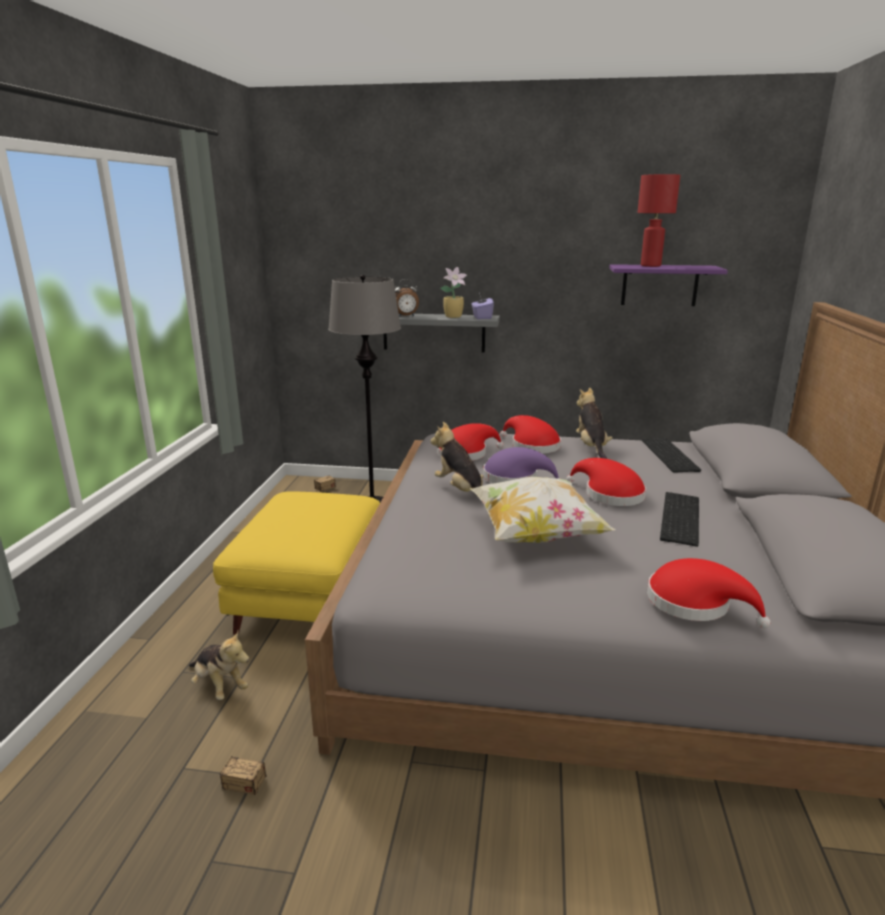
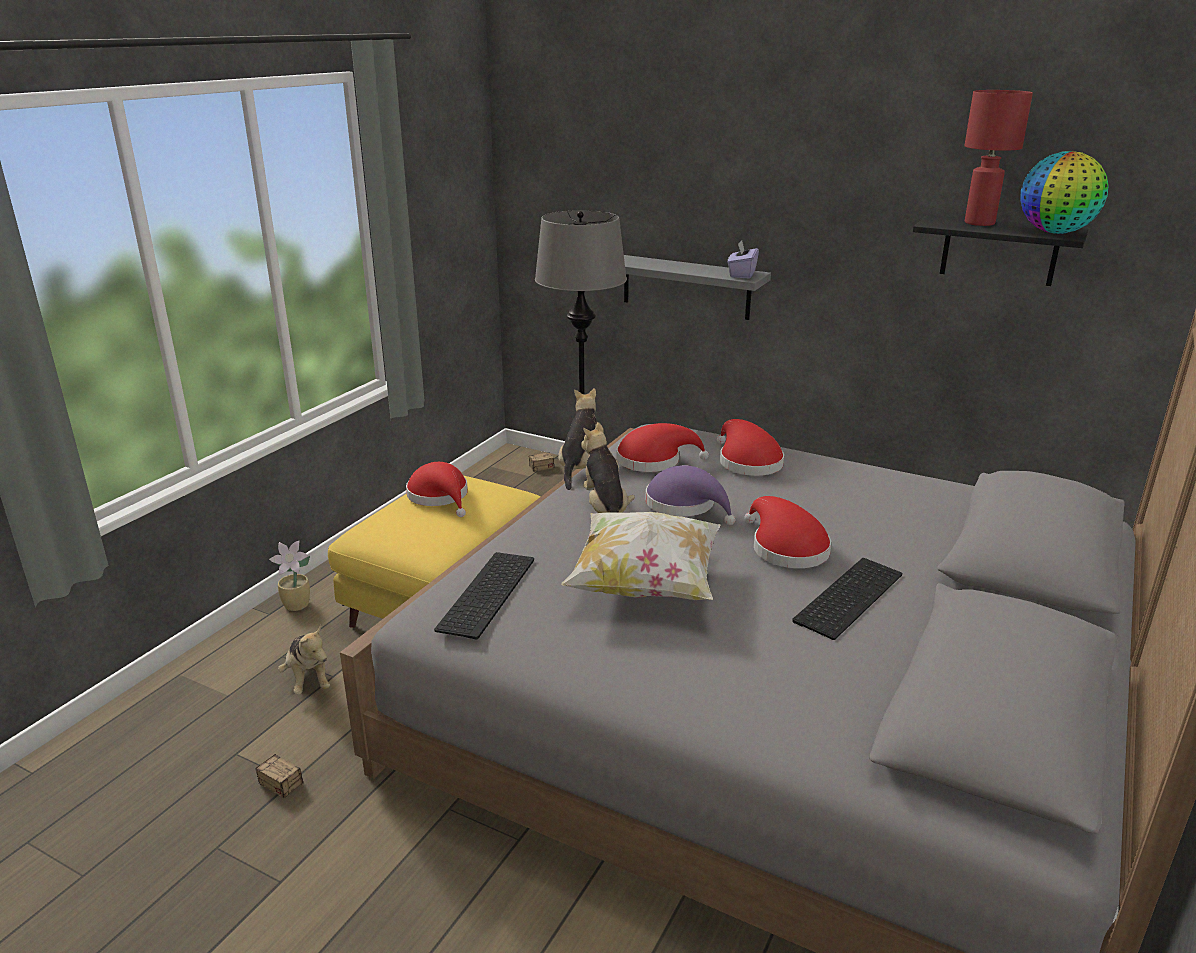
camera: 20 degrees right, 5 degrees up
alarm clock [395,279,419,317] -> none
potted plant [441,267,467,318] -> potted plant moved to [269,540,310,611]
plush toy [576,387,612,459] -> plush toy moved to [558,388,597,490]
purple shelf [609,264,728,306] -> black shelf [913,215,1089,286]
keyboard [642,438,701,473] -> keyboard moved to [434,552,534,639]
red hat [647,558,771,628] -> red hat moved to [406,462,468,517]
none -> globe [1020,151,1109,234]

